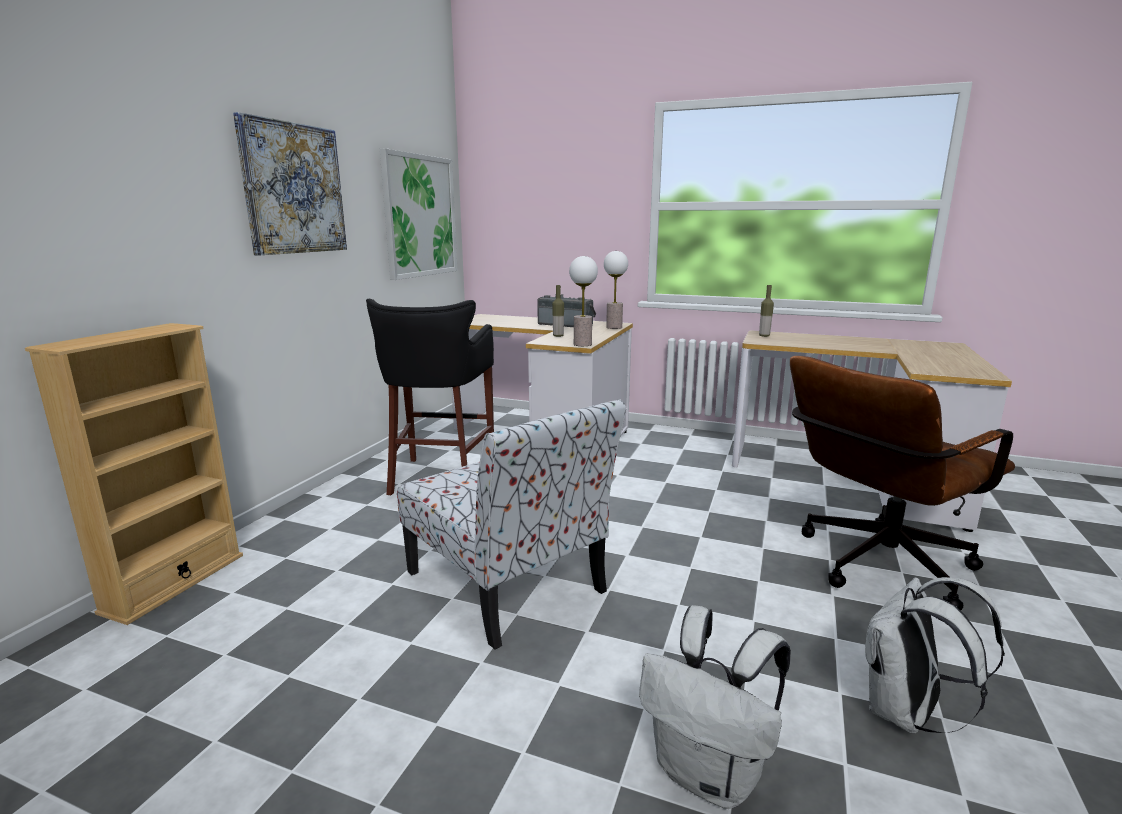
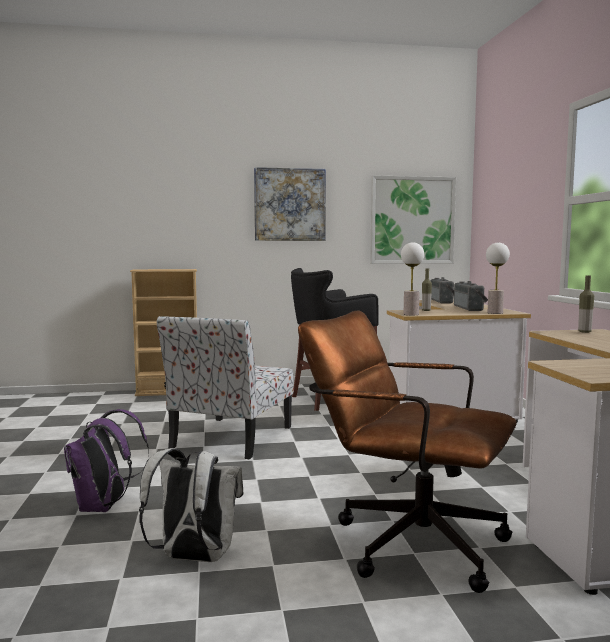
camera: 60 degrees right, 10 degrees down
white backpack [639,605,791,809] -> purple backpack [64,409,149,512]
none -> radio [431,277,454,303]

